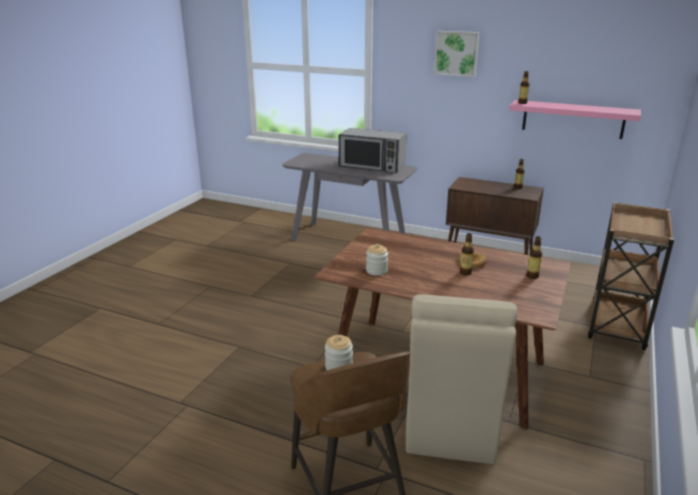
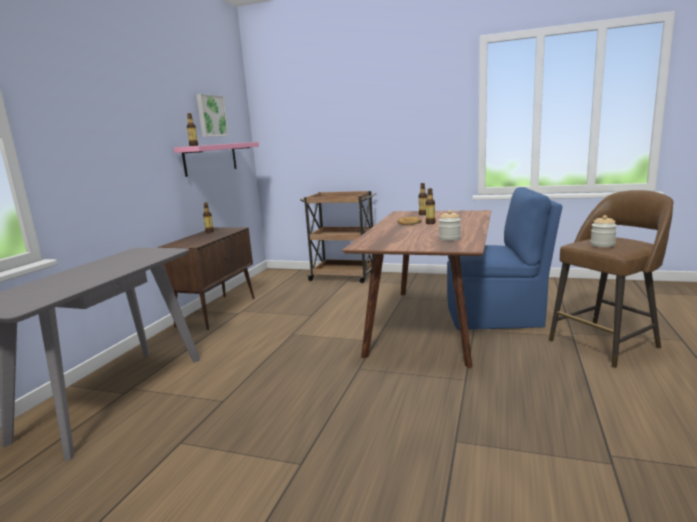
camera: 95 degrees left, 10 degrees down
microwave [339,128,407,173] -> none
beige chair [406,294,517,464] -> blue chair [447,187,562,330]
picture [434,31,480,77] -> picture moved to [196,94,229,137]

